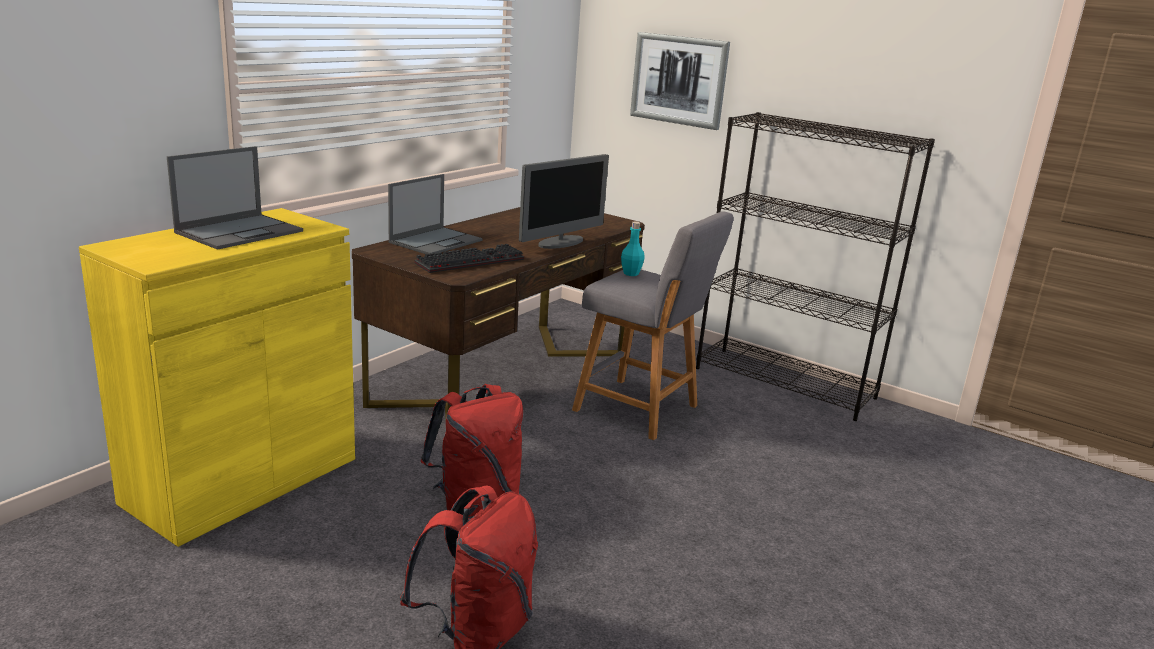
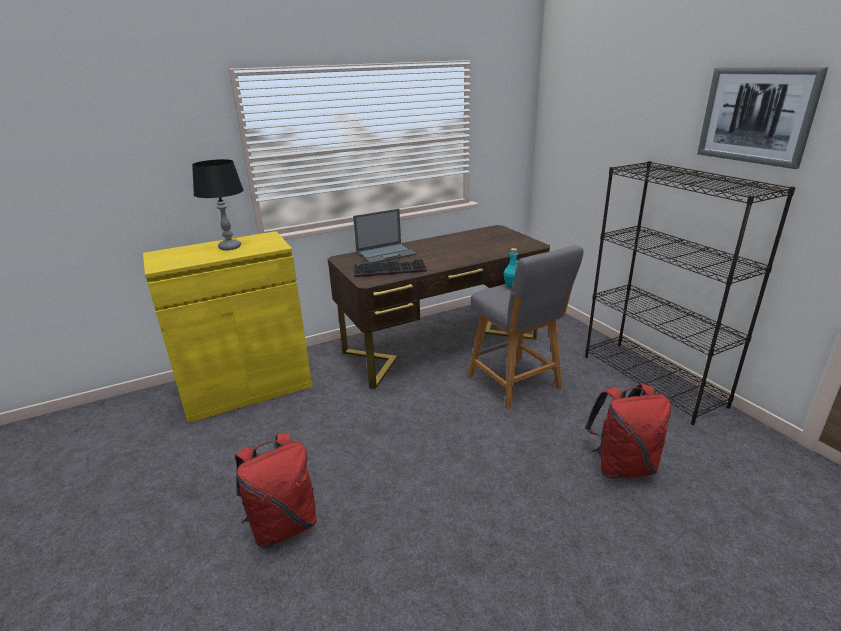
camera: 30 degrees right, 5 degrees up
laptop [167,146,303,250] -> black table lamp [192,159,244,251]
red backpack [421,384,523,517] -> red backpack moved to [585,384,671,479]
monitor [519,154,609,249] -> none
picture [630,32,730,130] -> picture moved to [697,67,828,169]

